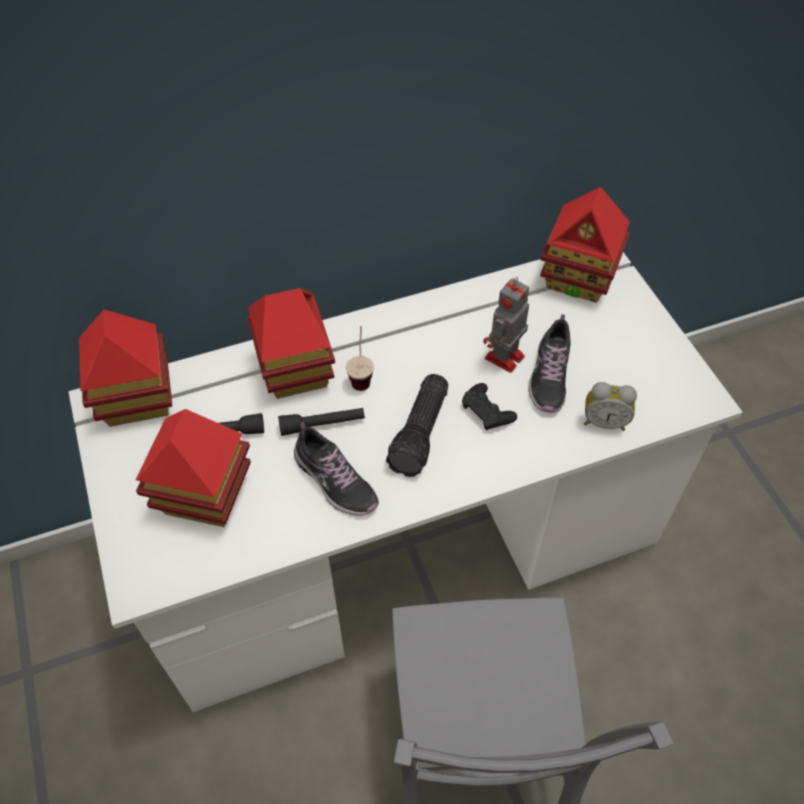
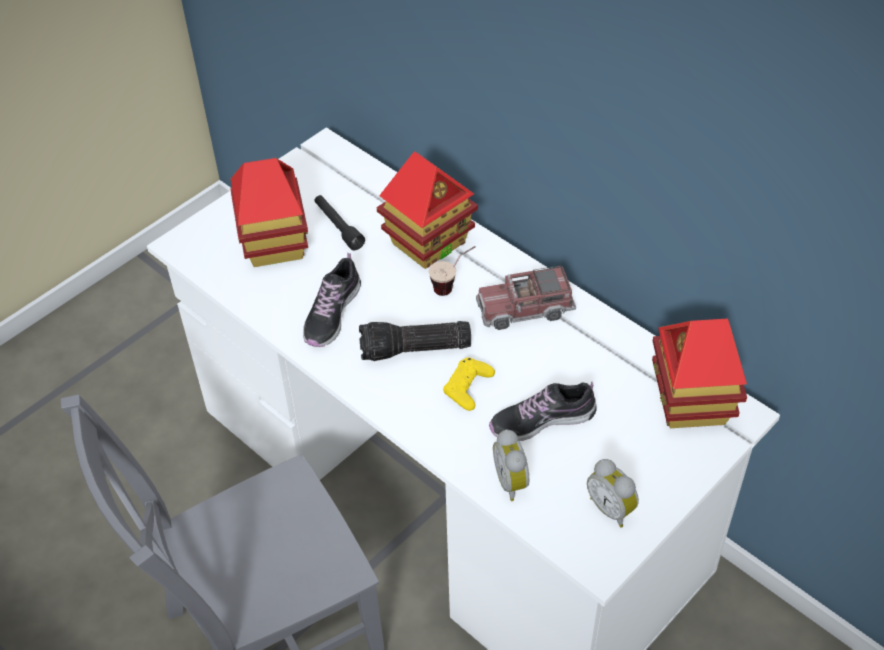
camera: 65 degrees right, 5 degrees down
toy house [79,309,172,427] -> none
black flashlight [278,408,365,436] -> none
black game controller [462,383,517,430] -> yellow game controller [443,358,495,411]
toy robot [483,277,529,373] -> none
none -> toy truck [476,265,576,330]
none -> alarm clock [587,459,639,528]

